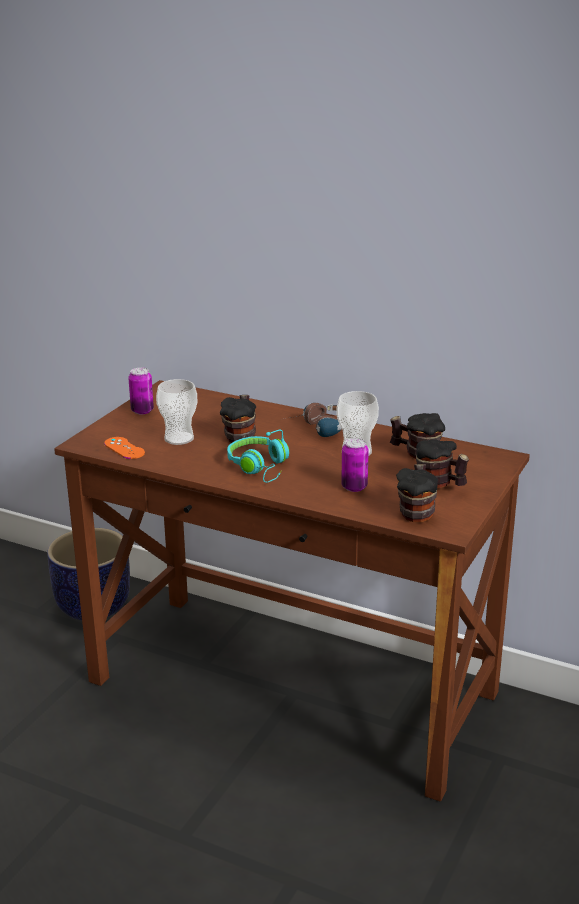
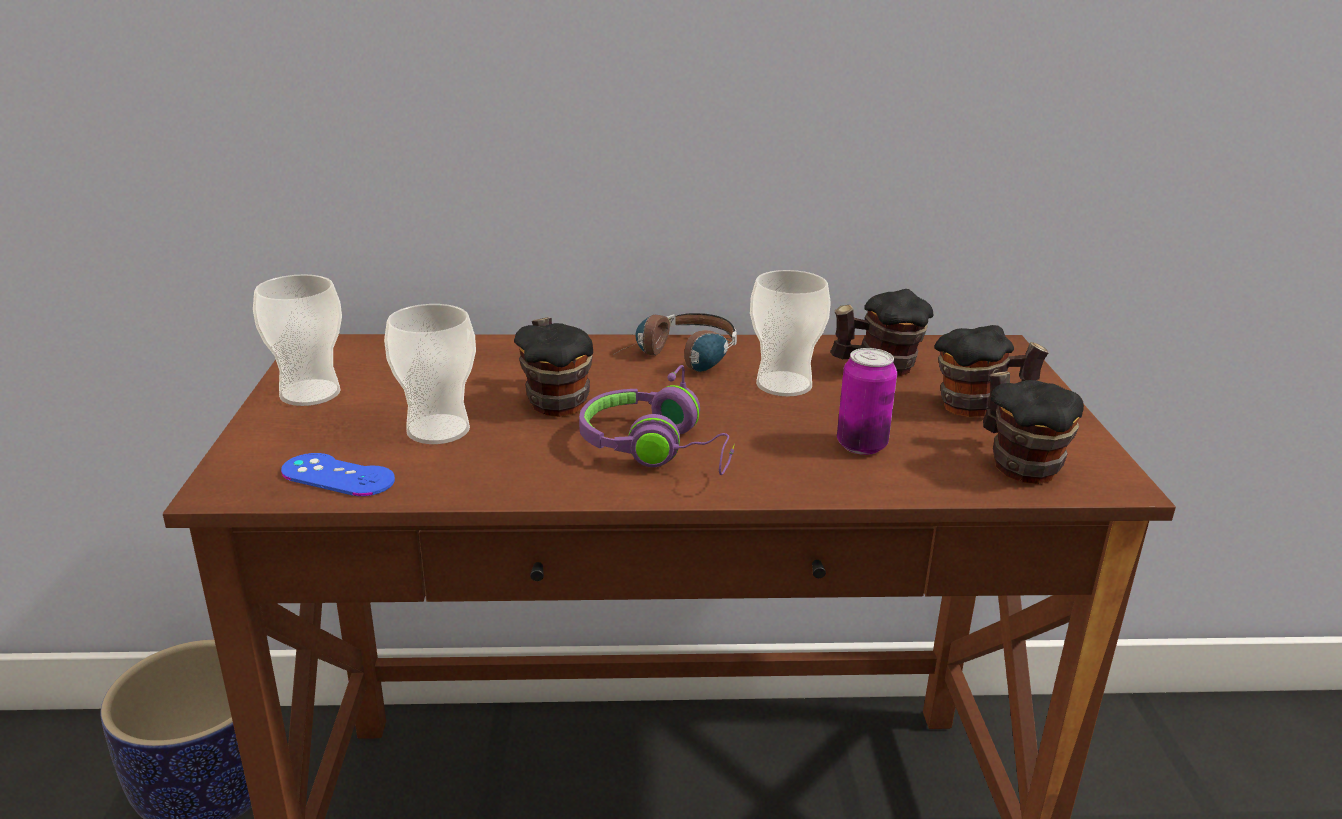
camera: 30 degrees left, 0 degrees up
orange game controller [104,437,145,459] -> blue game controller [281,453,395,496]
can [128,368,154,415] -> cup [253,274,342,406]
turquoise headphones [227,430,289,483] -> purple headphones [579,365,735,475]

